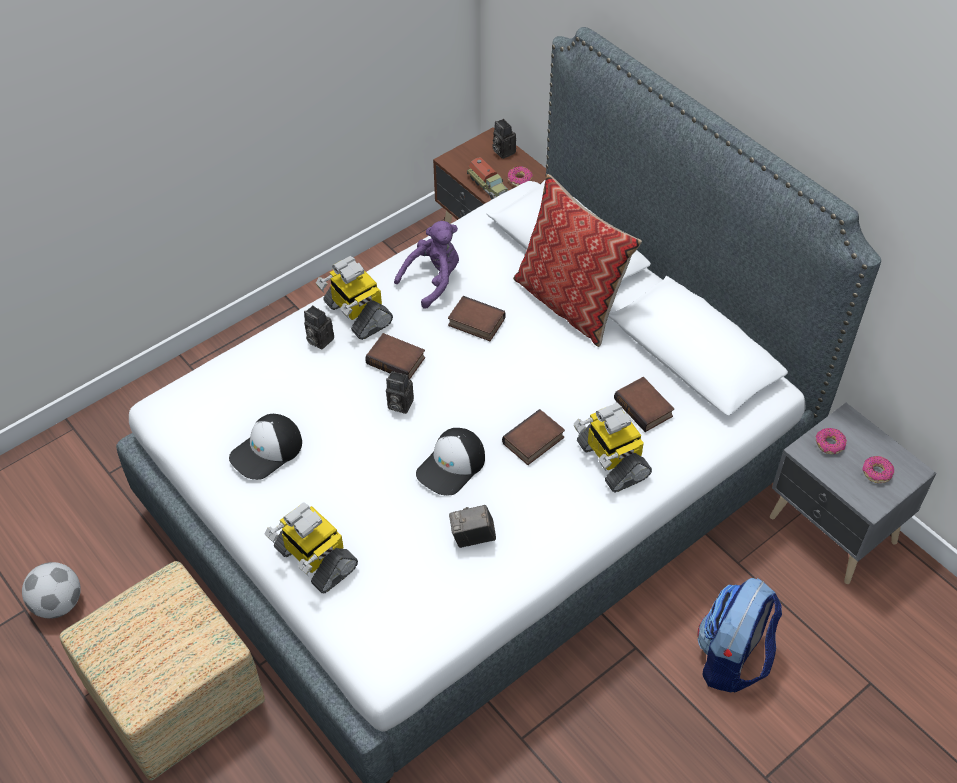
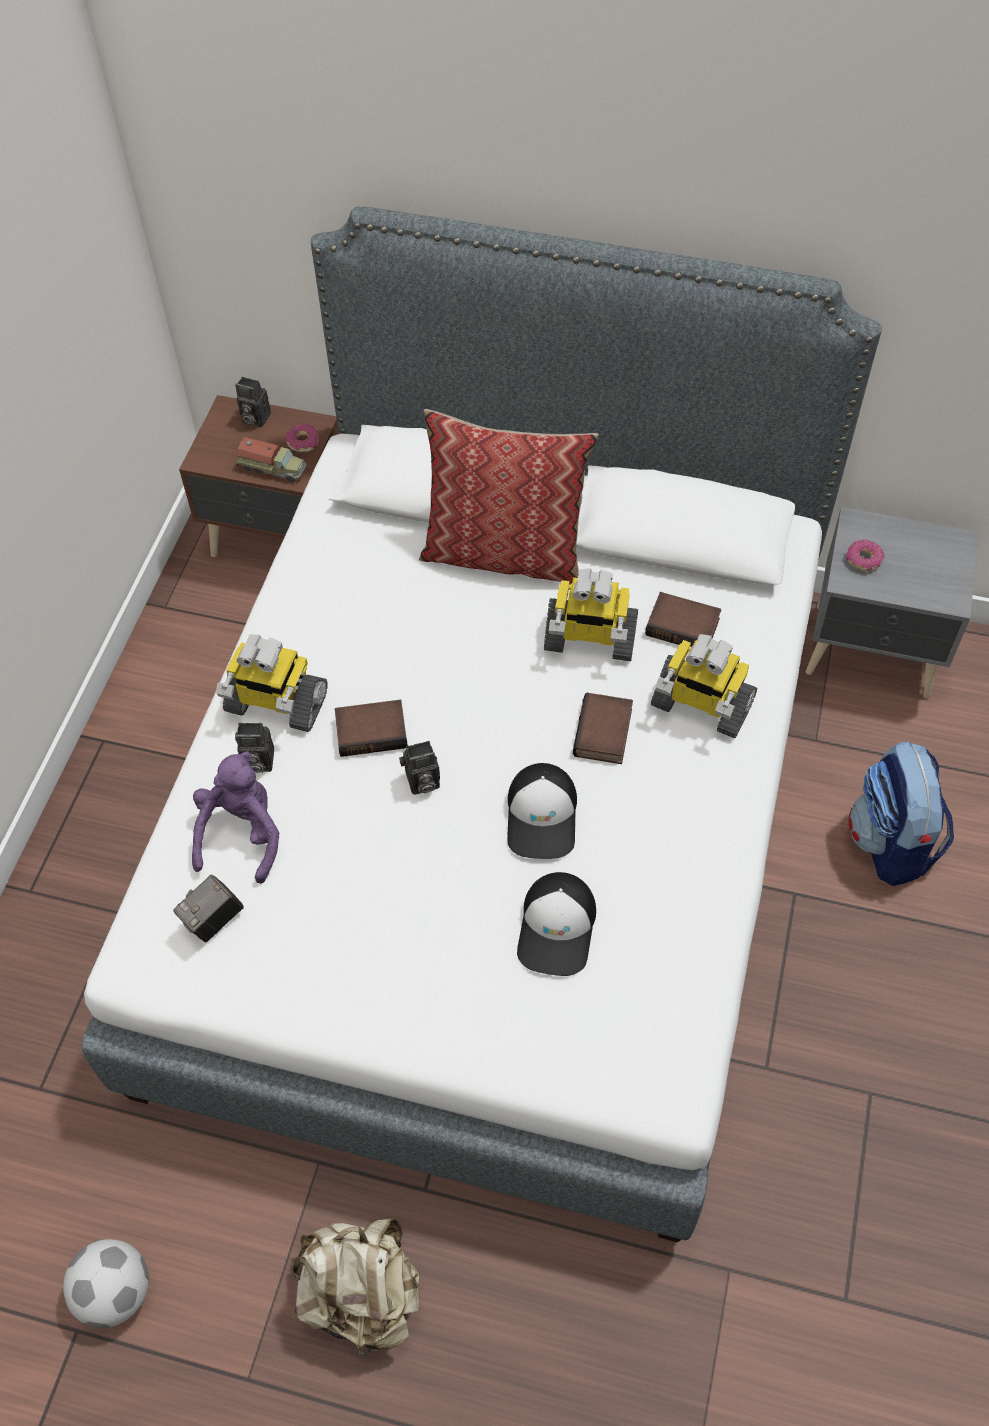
camera: 35 degrees left, 5 degrees up
ottoman [60,561,265,781] -> beige backpack [292,1219,420,1359]
cap [229,414,302,480] -> cap moved to [517,872,596,976]
toy robot [265,502,358,593] -> toy robot moved to [544,568,638,661]
purple plush toy [394,221,459,309] -> purple plush toy moved to [192,751,279,884]
book [448,296,506,341] -> none
camera [449,505,496,548] -> camera moved to [173,875,244,942]
donut [862,456,894,483] -> none

